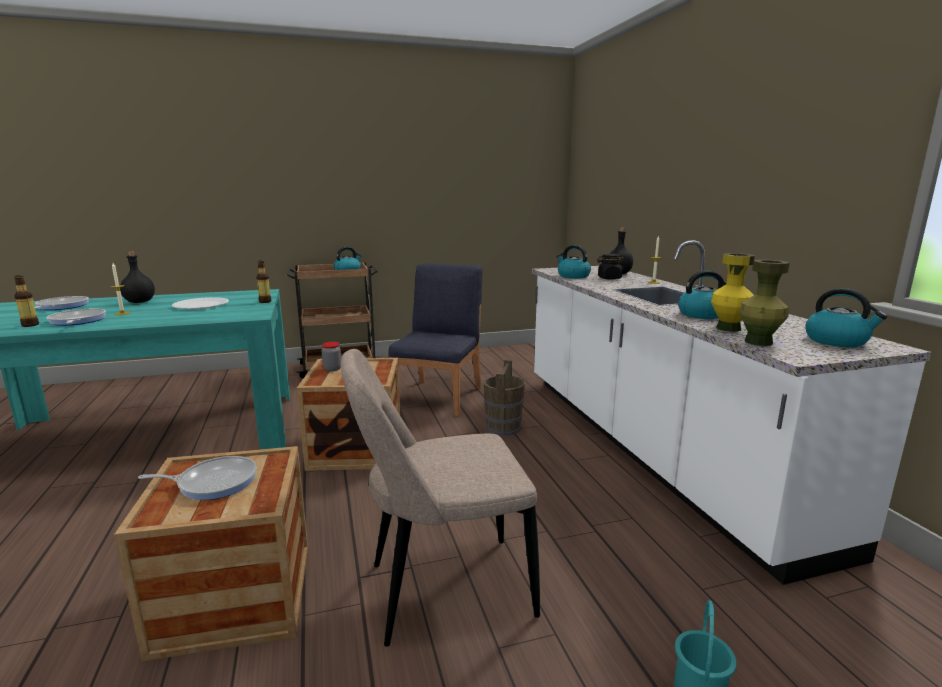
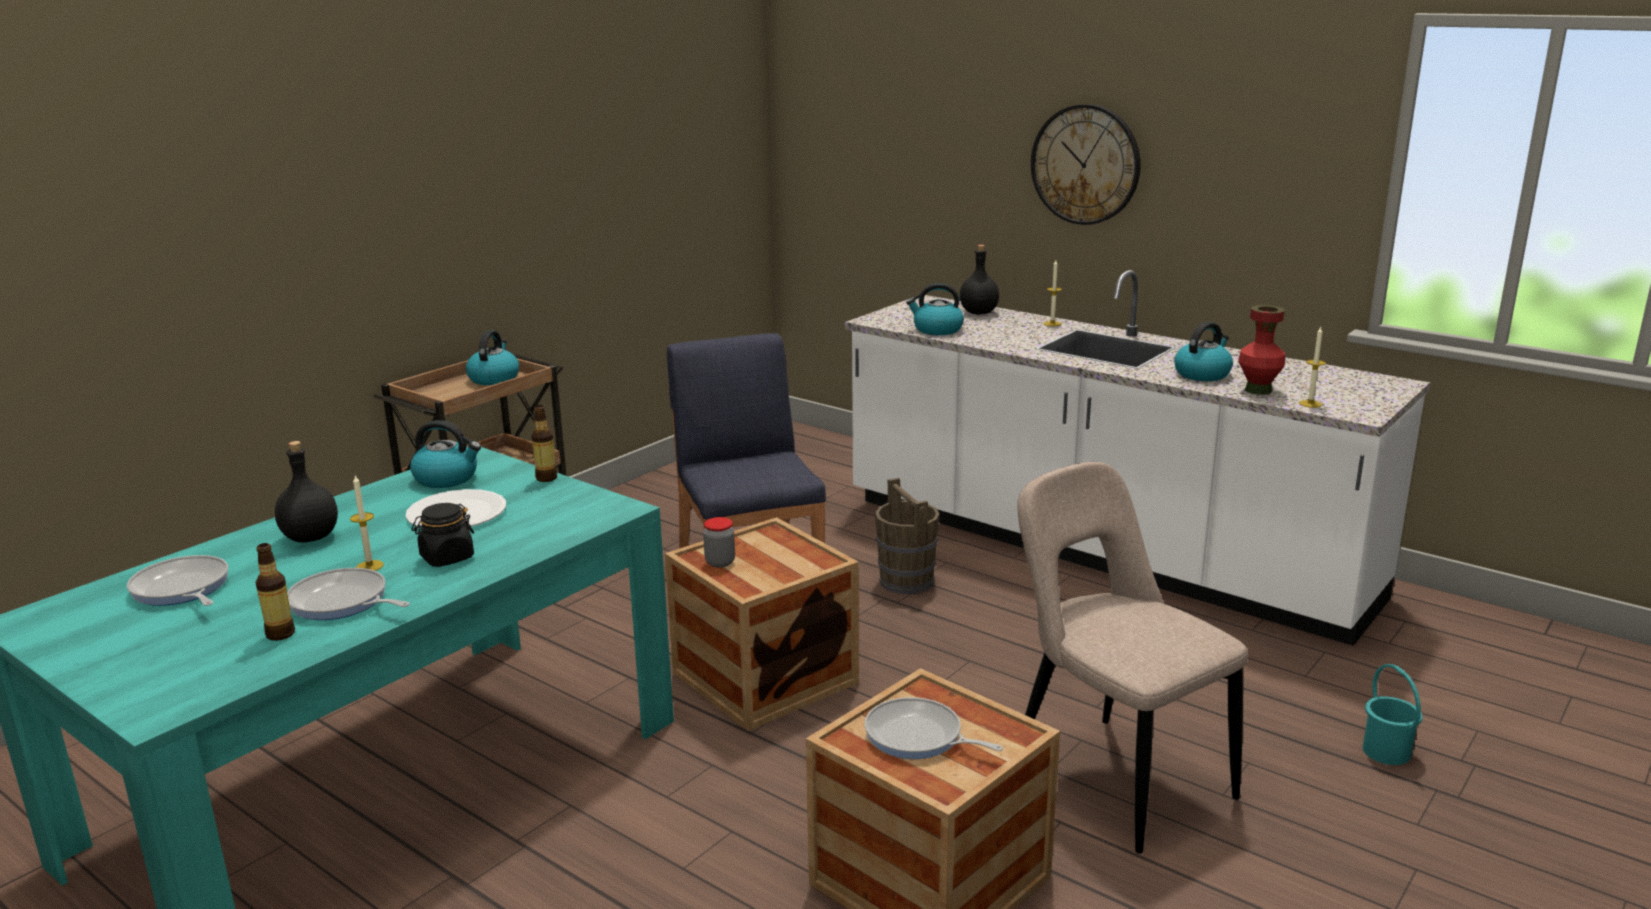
camera: 35 degrees left, 5 degrees up
frying pan [138,456,257,500] -> frying pan turned 105 degrees counterclockwise [865,697,1003,759]
beige chair [341,349,540,647] -> beige chair turned 105 degrees clockwise [1018,462,1248,854]
black jar [597,254,624,280] -> black jar moved to [411,503,474,567]
yellow vase [711,253,755,332] -> red vase [1238,305,1285,395]
green vase [739,260,790,346] -> candle [1299,327,1326,408]
kettle [805,288,887,347] -> kettle moved to [410,420,481,488]
none -> wall clock [1031,104,1141,225]

